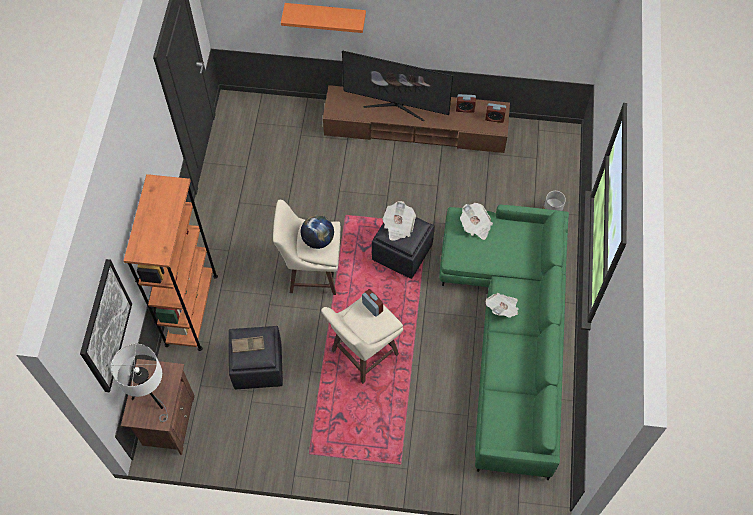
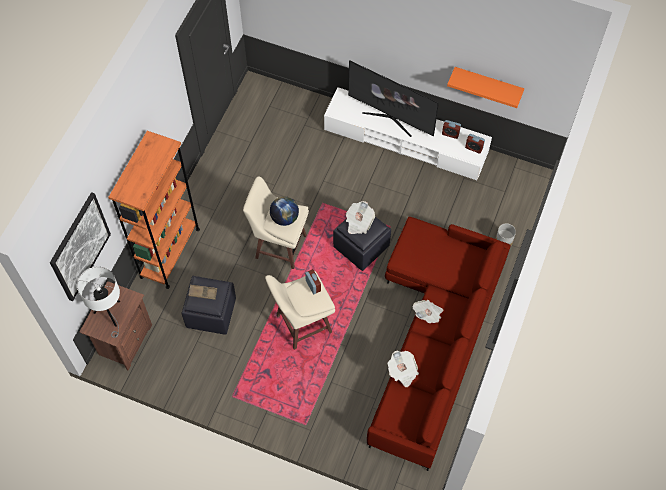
camera: 15 degrees right, 0 degrees up
orange shelf [281,3,366,33] -> orange shelf moved to [447,67,524,108]
brown tv stand [323,85,510,153] -> white tv stand [324,87,492,180]
green sofa [439,205,569,480] -> red sofa [367,217,510,471]
newspaper [460,203,493,240] -> newspaper moved to [387,351,419,387]

